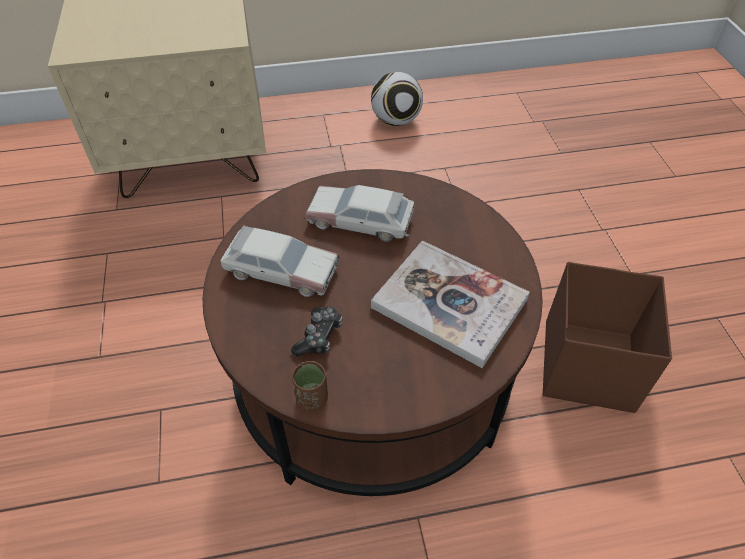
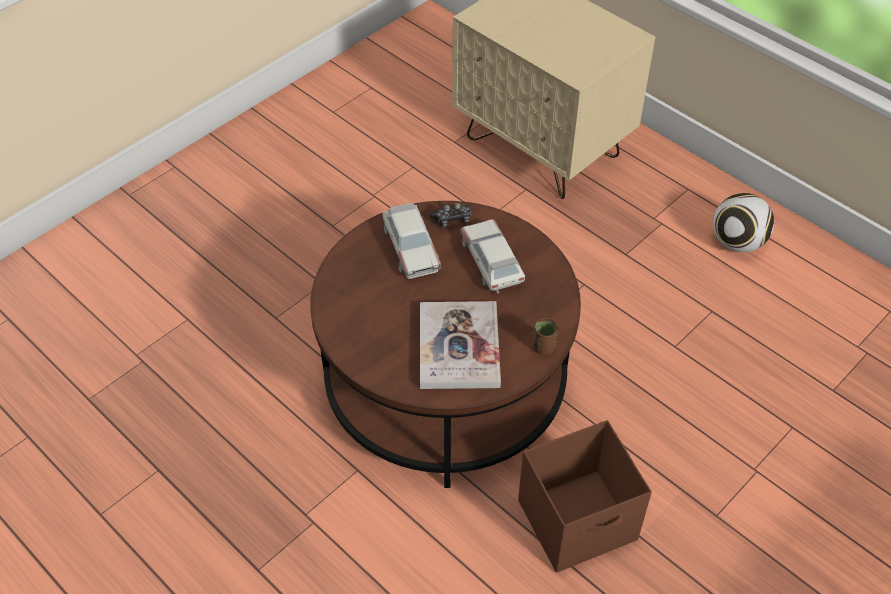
camera: 55 degrees right, 0 degrees up
game controller [291,306,342,357] -> game controller moved to [430,203,471,228]
brown cup [292,361,328,411] -> brown cup moved to [533,318,558,355]

